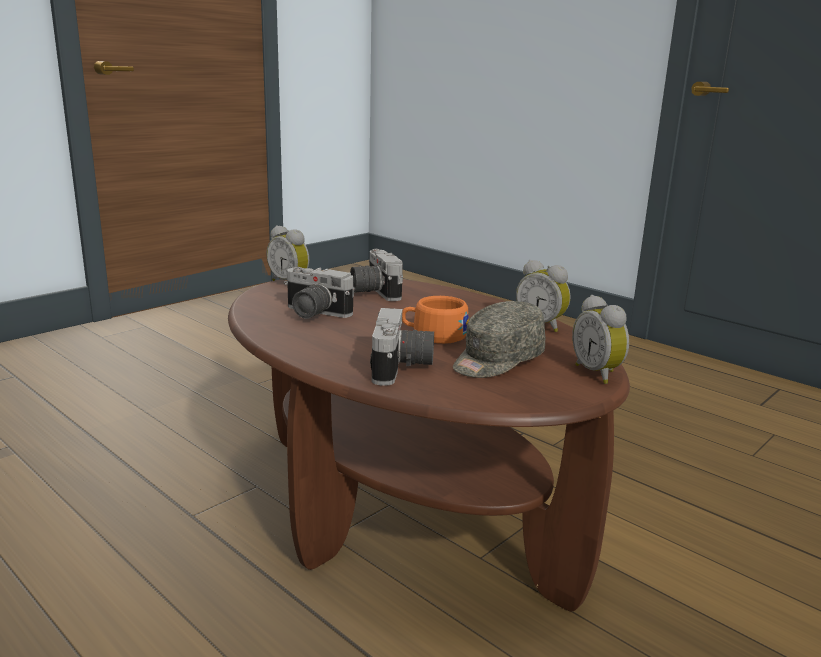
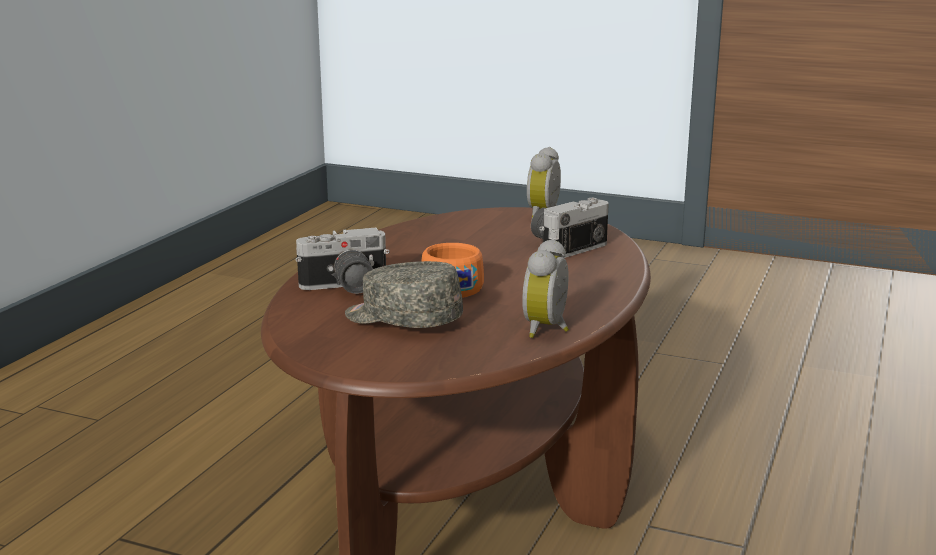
camera: 70 degrees right, 0 degrees up
camera [284,267,354,319] -> none
alarm clock [572,295,629,384] -> none

